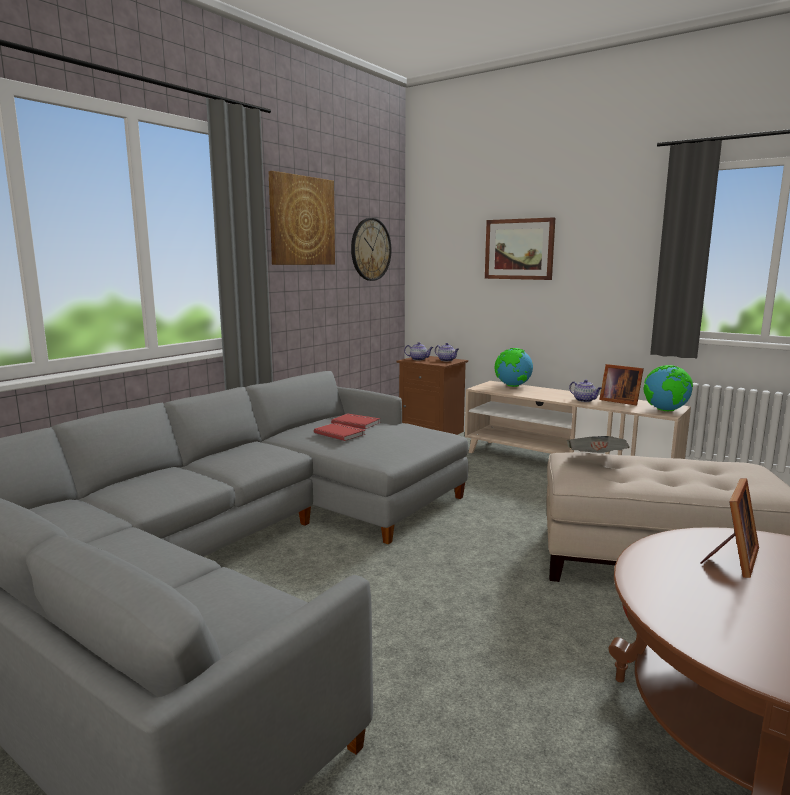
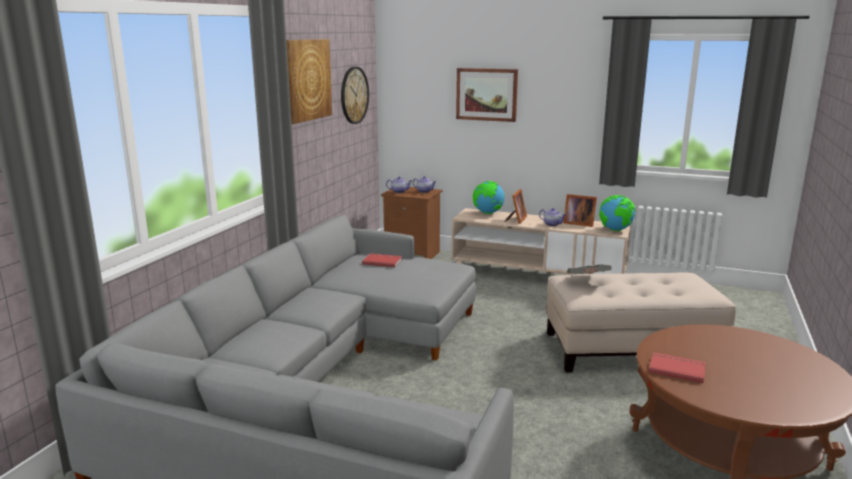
camera: 15 degrees left, 5 degrees up
red book [314,423,365,441] -> red book moved to [649,352,706,383]
picture frame [700,478,759,578] -> picture frame moved to [505,189,527,224]

